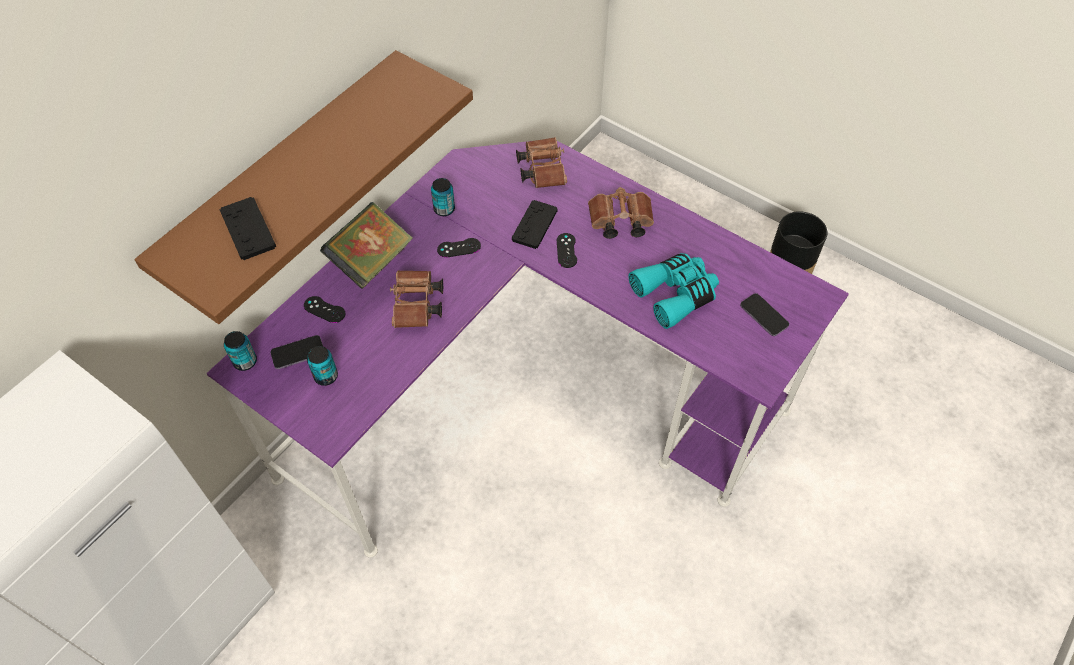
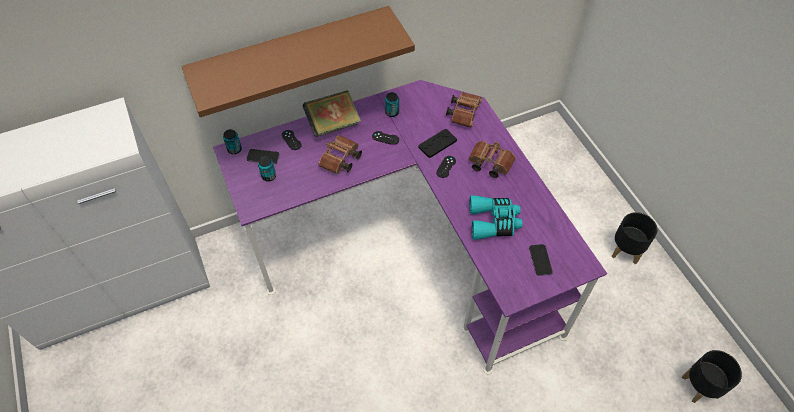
camera: 30 degrees right, 0 degrees up
black game controller [219,197,276,260] -> none
none -> black planter [682,350,742,403]

